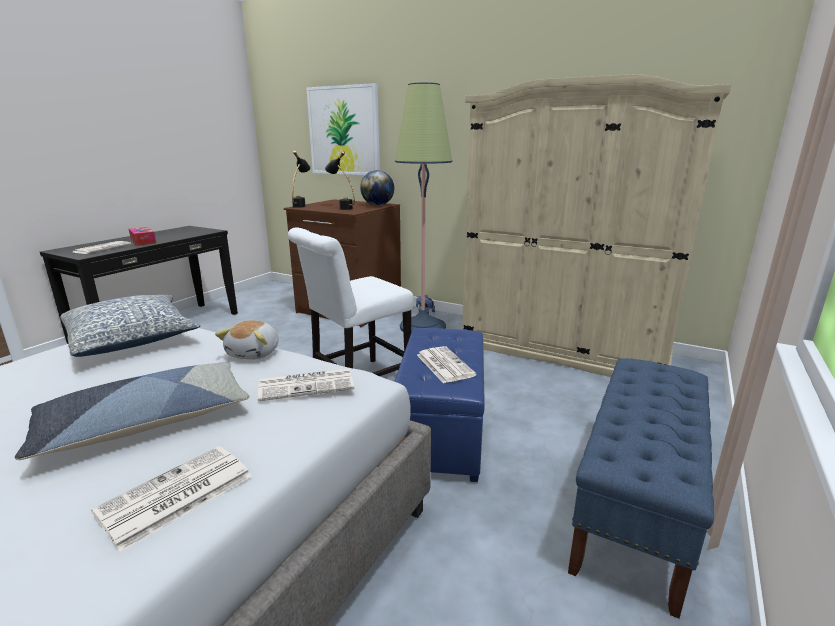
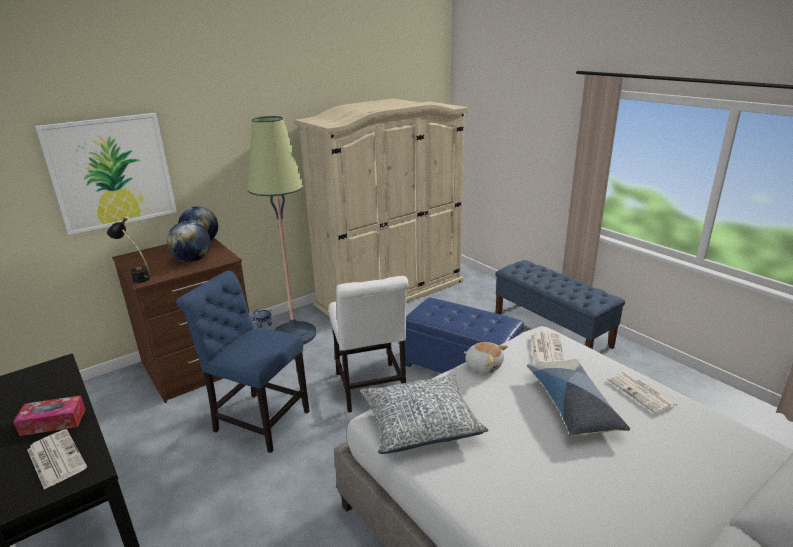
camera: 65 degrees left, 5 degrees up
black table lamp [325,151,355,210] -> globe [167,221,211,262]
newspaper [417,346,477,383] -> none
none -> blue chair [176,271,310,453]

